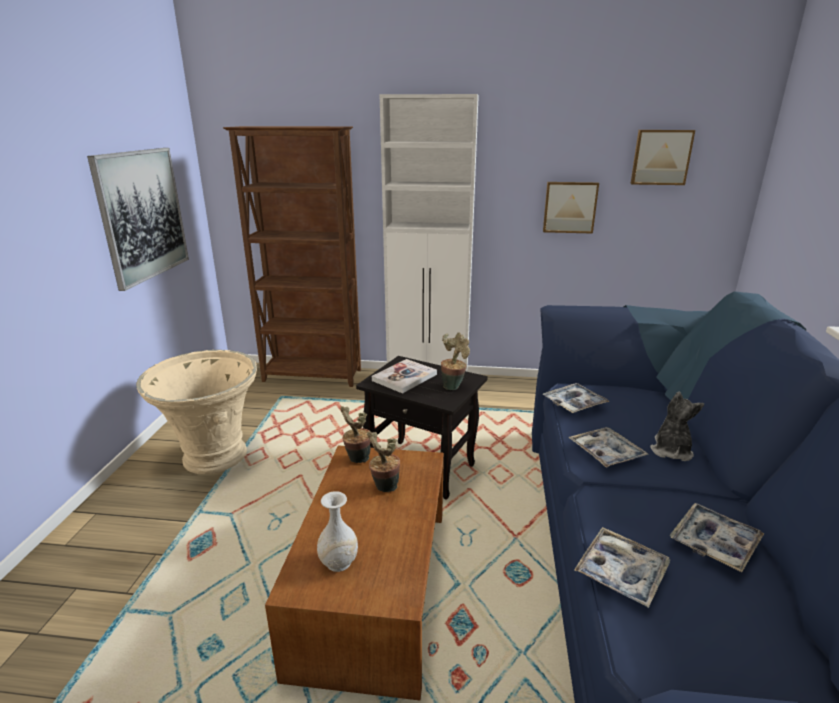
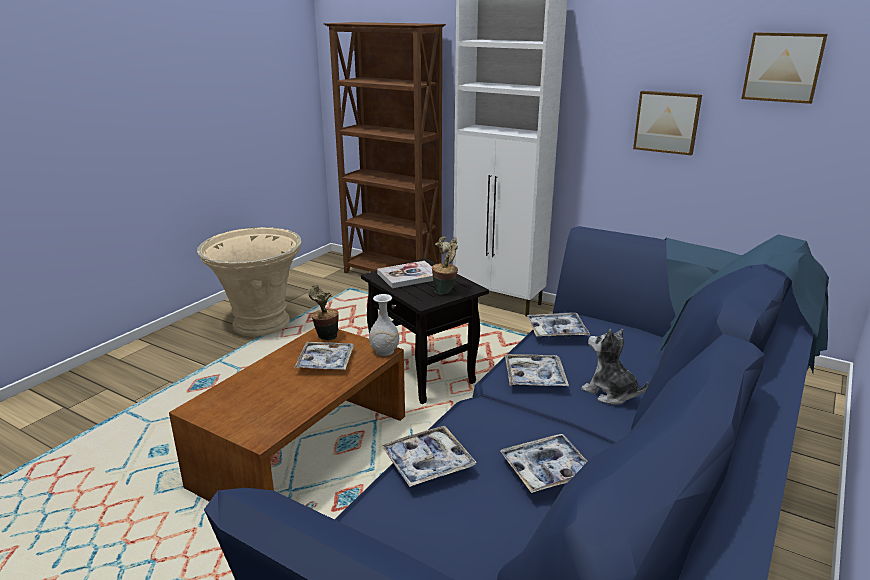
camera: 25 degrees right, 0 degrees up
picture [87,148,189,291] -> none
white vase [317,491,358,572] -> white vase moved to [369,294,399,356]
potted plant [367,431,400,492] -> tray [294,342,354,370]
plush toy [650,392,704,461] -> plush toy turned 90 degrees counterclockwise [581,329,649,405]

